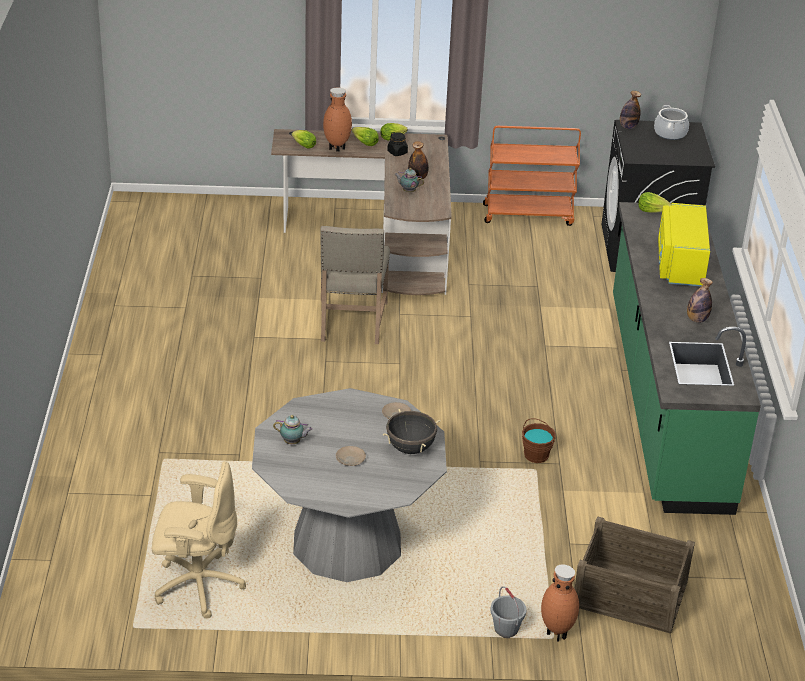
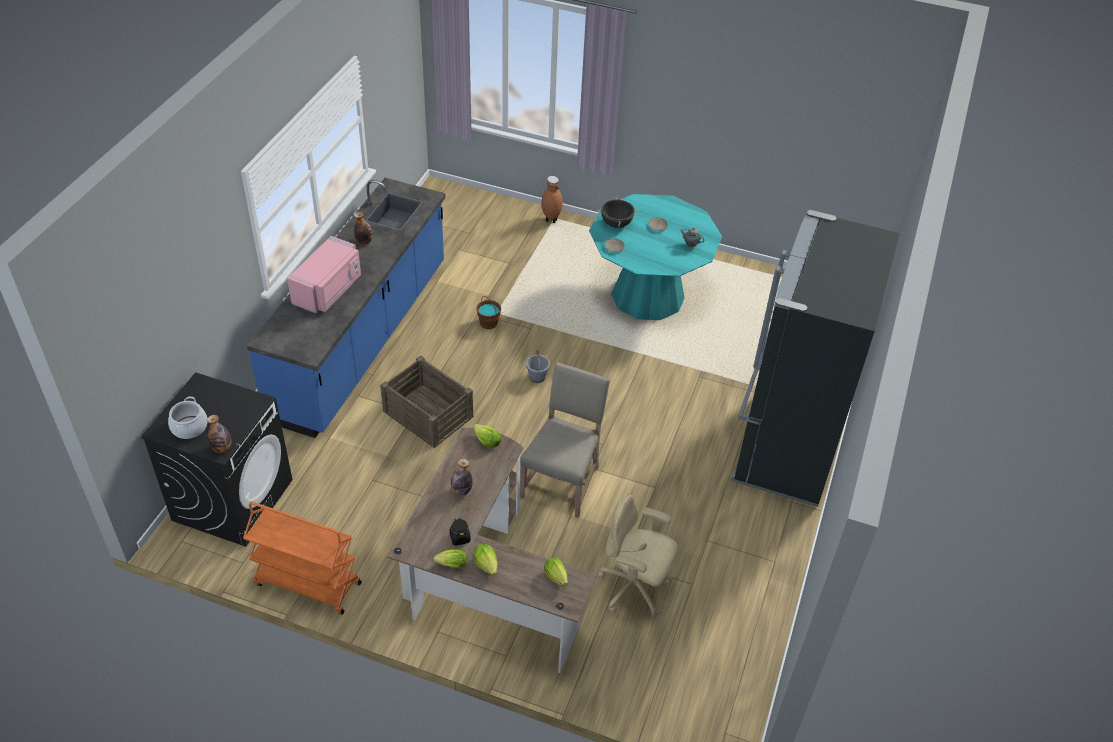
camera: 160 degrees left, 10 degrees up
beige office chair [152,461,246,619] -> beige office chair moved to [598,494,678,616]
grey dining table [252,388,447,582] -> turquoise dining table [589,194,722,320]
brown vase [323,88,352,152] -> none
teapot [394,168,424,192] -> none
grey bucket [490,586,526,638] -> grey bucket moved to [526,348,550,383]
crate [574,516,695,634] -> crate moved to [380,355,474,448]
green counter [613,202,761,515] -> blue counter [247,178,446,438]
lettuce [638,192,671,213] -> lettuce moved to [473,424,501,448]
yellow microwave [658,203,710,286] -> pink microwave [287,236,361,314]
none -> black fridge [730,210,900,507]

